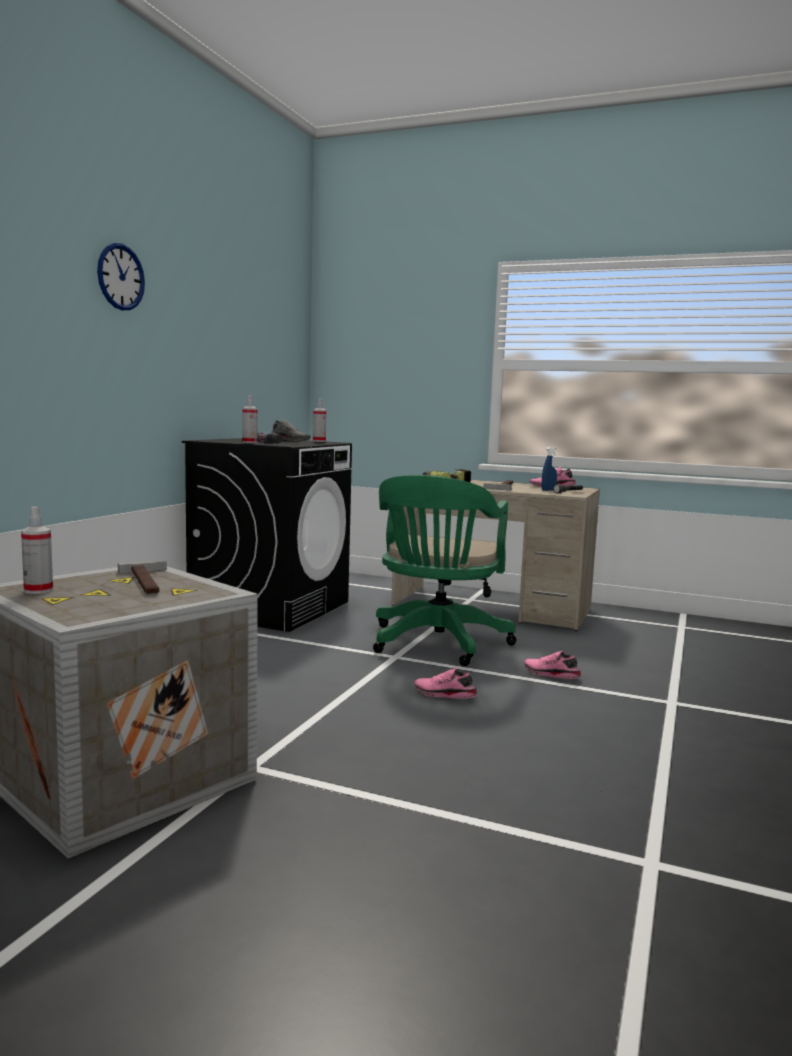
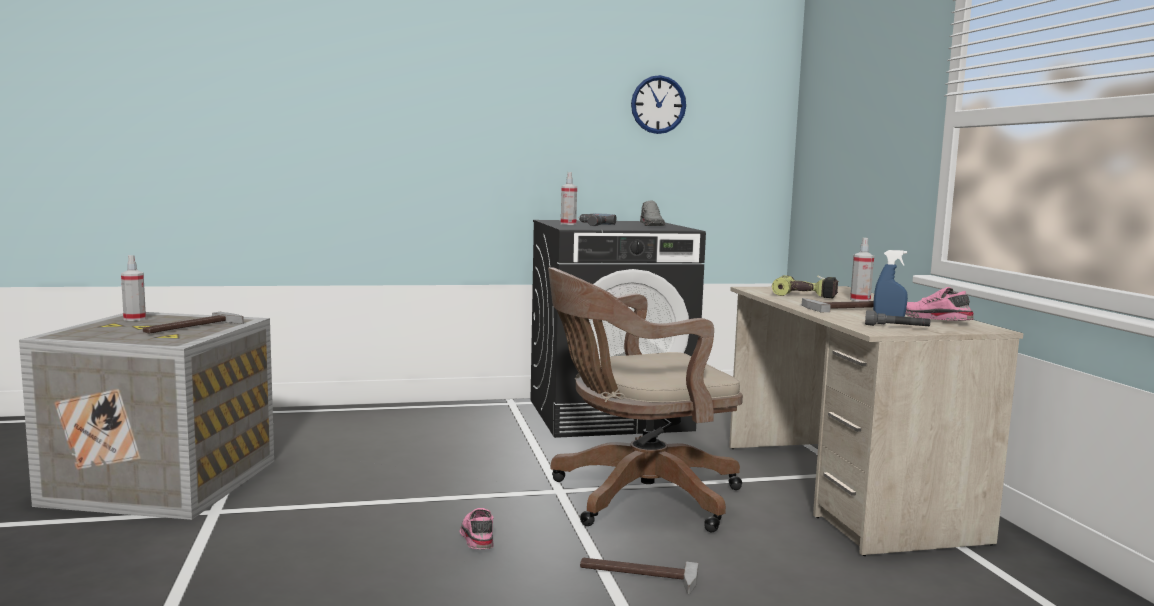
camera: 55 degrees right, 0 degrees up
wall clock [97,243,145,310] -> wall clock moved to [631,75,686,134]
spray bottle [313,398,327,442] -> spray bottle moved to [850,238,874,301]
green office chair [373,475,516,666] -> brown office chair [548,268,743,532]
pink shoe [524,651,581,679] -> hammer [580,558,698,594]

